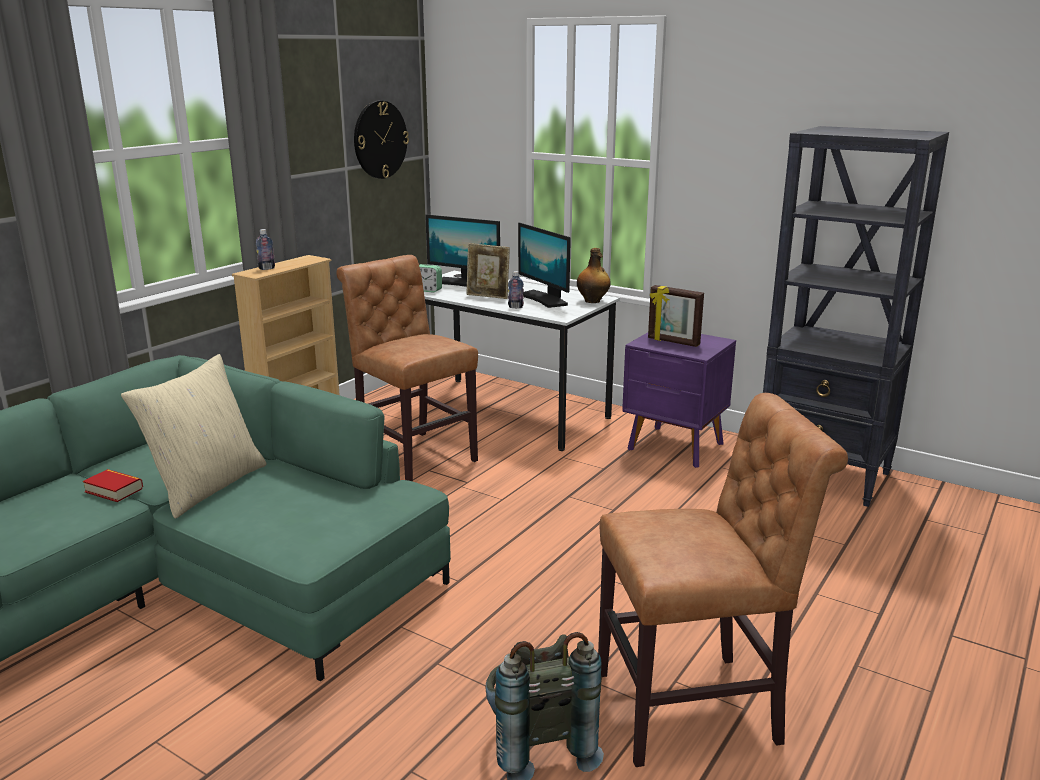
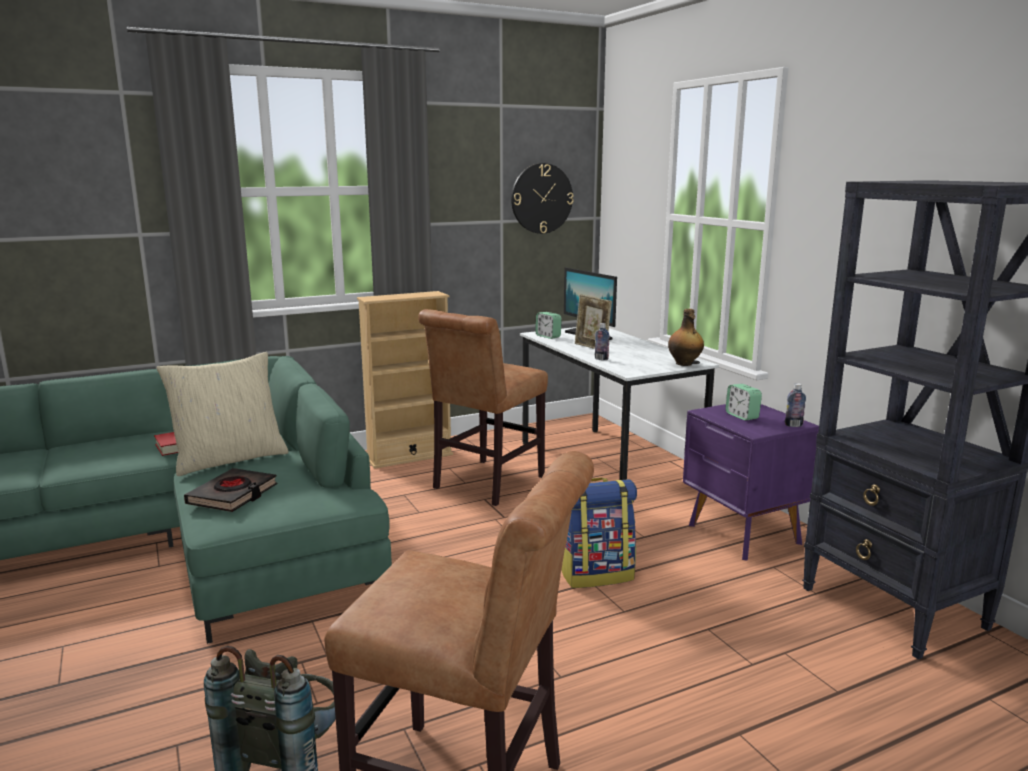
camera: 30 degrees right, 5 degrees down
bottle [256,229,275,270] -> bottle moved to [785,383,806,427]
brown chair [336,255,478,481] -> brown chair turned 135 degrees counterclockwise [418,309,548,506]
monitor [518,222,571,308] -> none
picture frame [648,285,704,347] -> alarm clock [726,384,762,421]
none -> black book [184,468,278,512]
none -> backpack [562,478,637,588]

